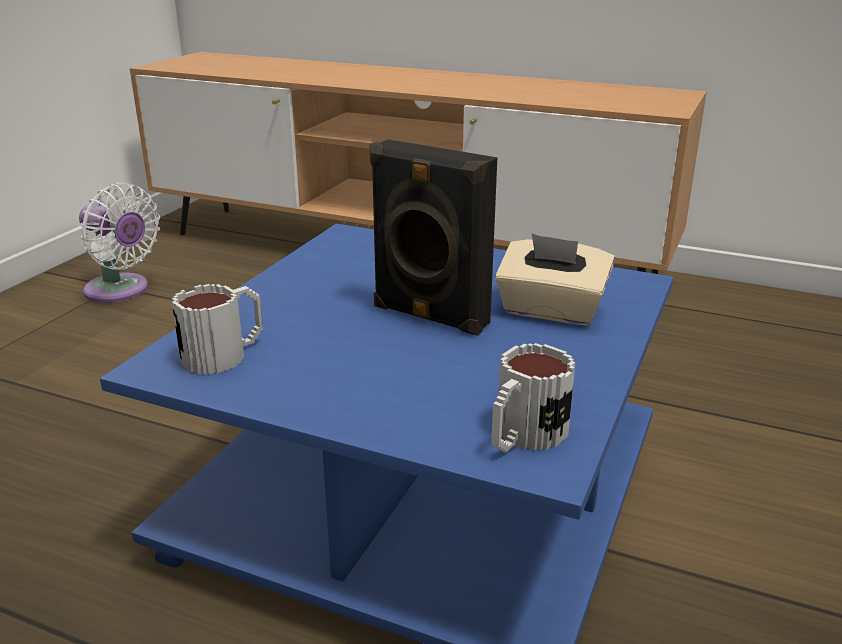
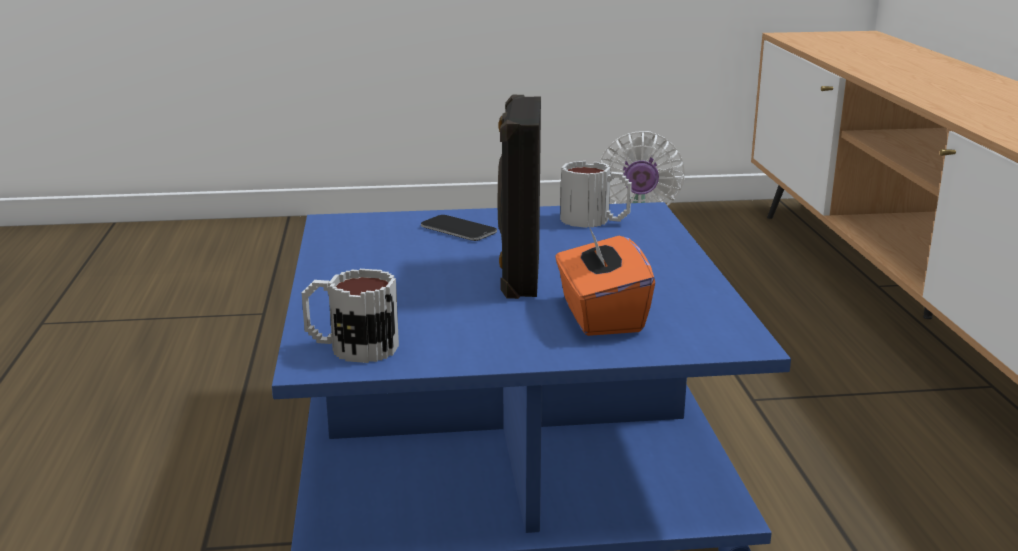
camera: 60 degrees right, 5 degrees down
mug [172,284,263,375] -> mug moved to [560,161,632,228]
beige tissue box [495,234,615,326] -> orange tissue box [555,221,655,336]
none -> phone [421,215,497,241]

